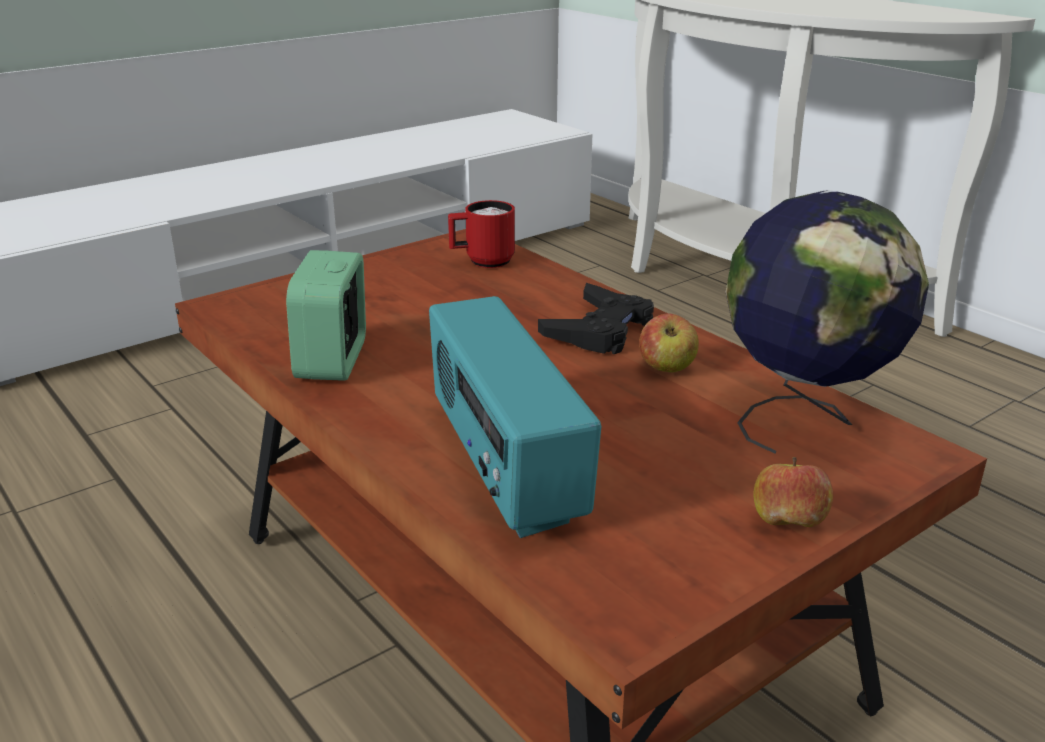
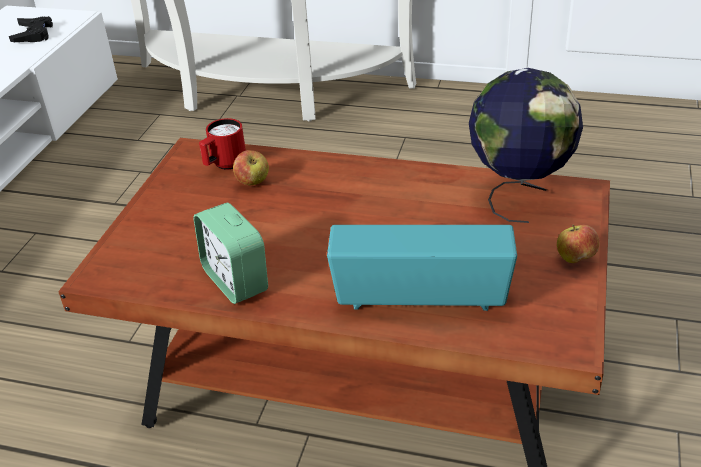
camera: 35 degrees left, 10 degrees up
radio [429,296,601,538] -> radio turned 150 degrees clockwise [327,225,517,311]
black game controller [538,283,654,354] -> black game controller moved to [9,16,53,42]
apple [639,313,699,372] -> apple moved to [233,150,269,185]

